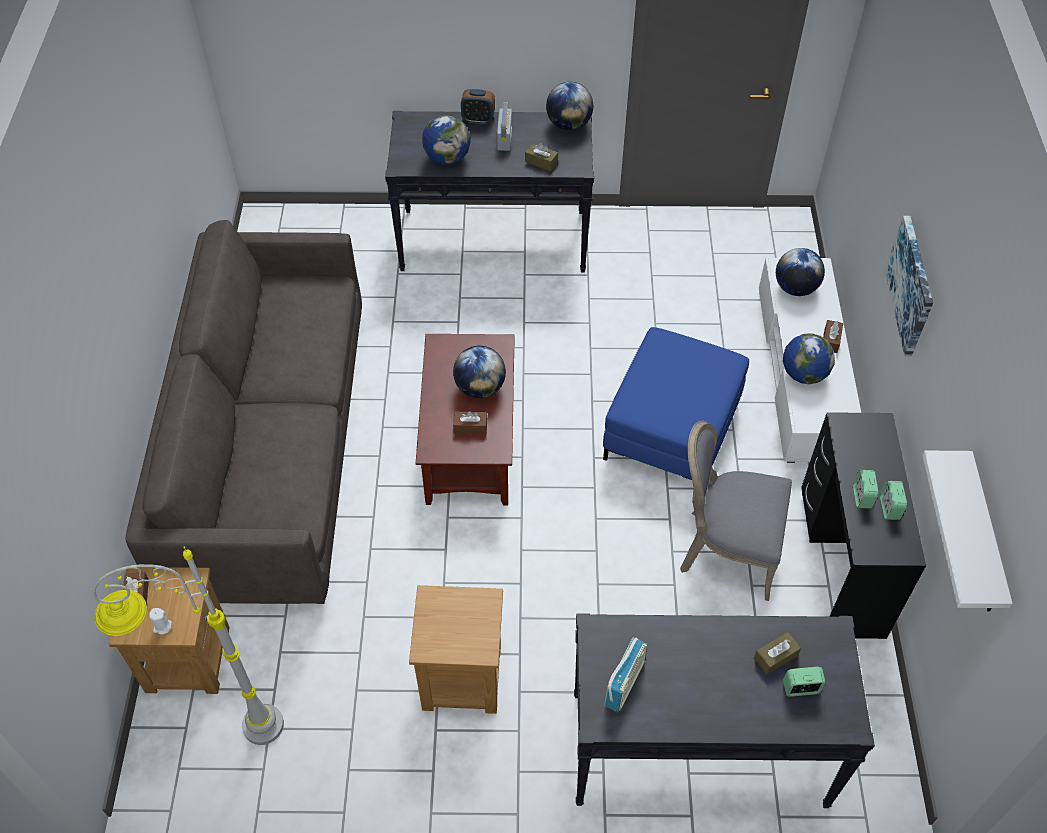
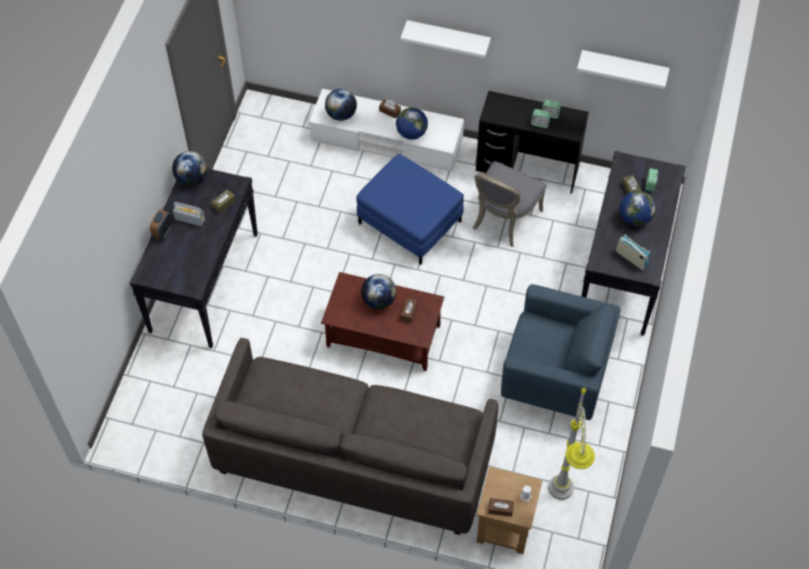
camera: 75 degrees left, 5 degrees up
brown side table [409,585,503,714] -> blue armchair [501,284,621,420]
globe [422,115,471,165] -> globe moved to [619,191,655,226]
picture [884,216,933,356] -> white shelf [400,20,491,58]

